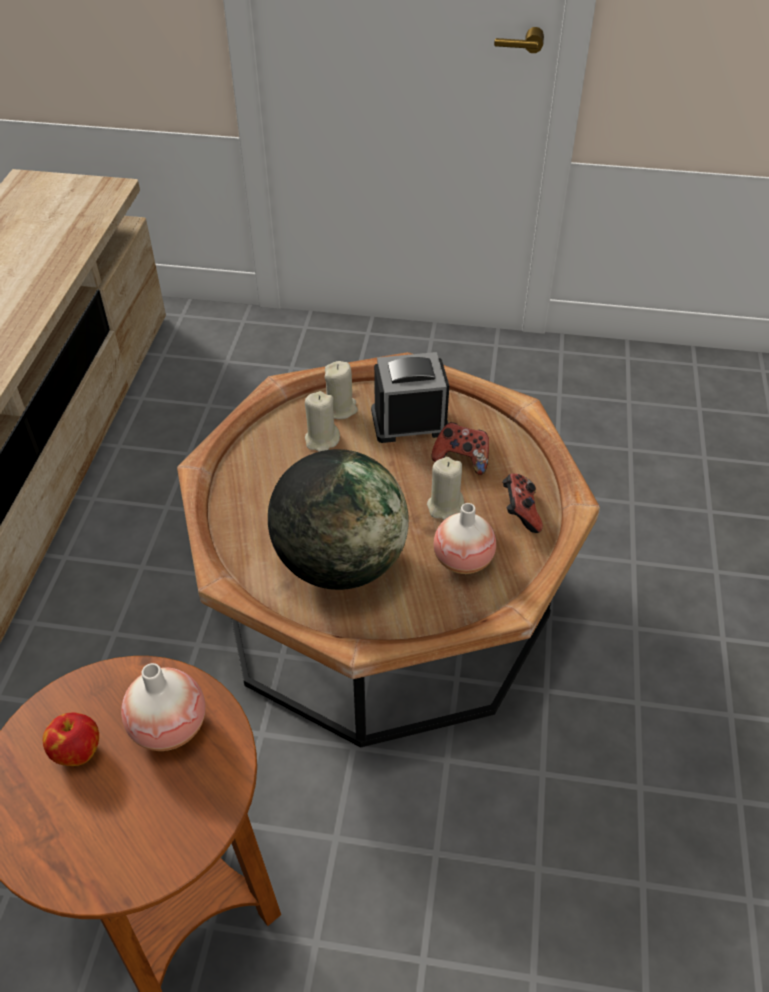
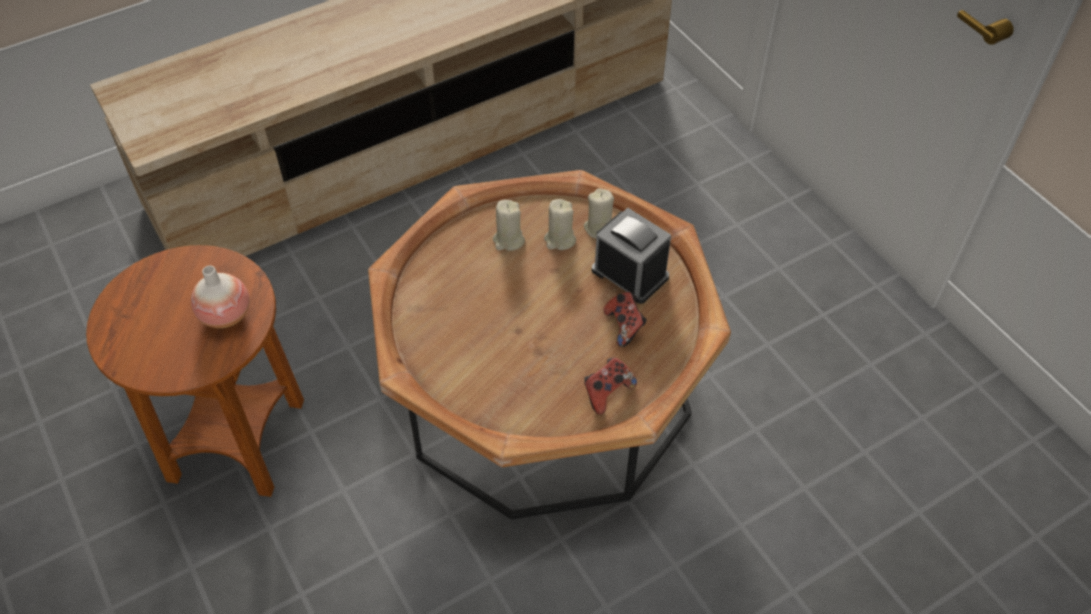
camera: 50 degrees right, 5 degrees up
apple [43,712,99,766] -> none
globe [268,449,409,590] -> none
beige candle [427,457,464,520] -> beige candle moved to [493,200,525,251]
vase [434,503,496,574] -> none

